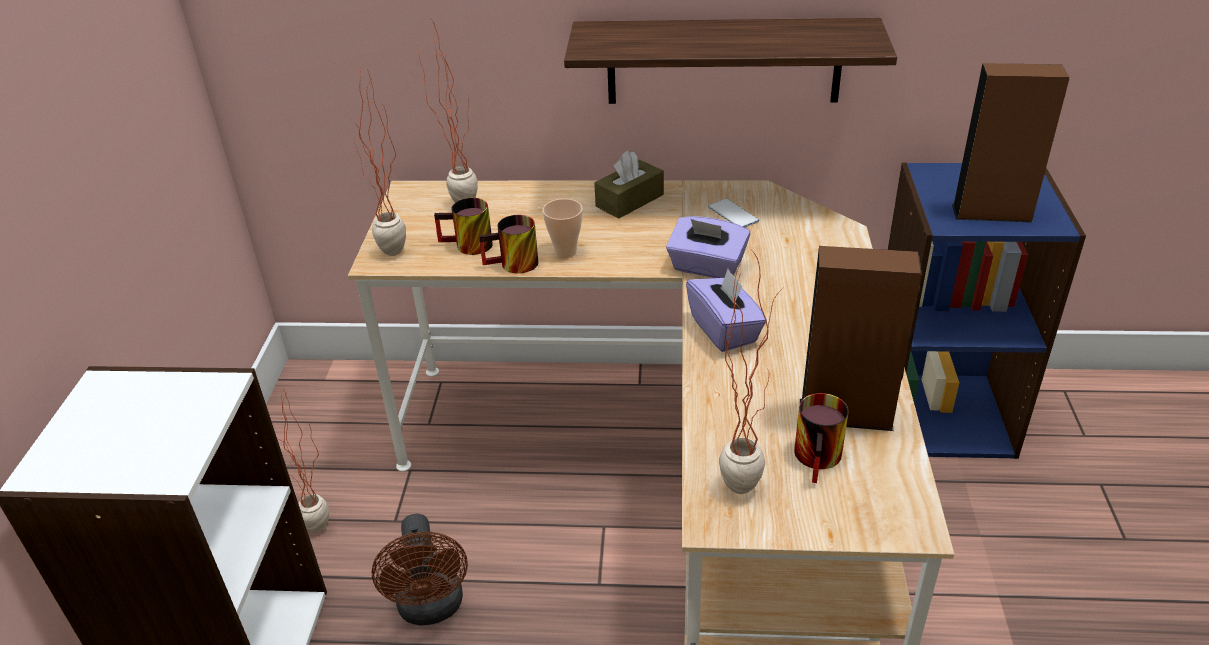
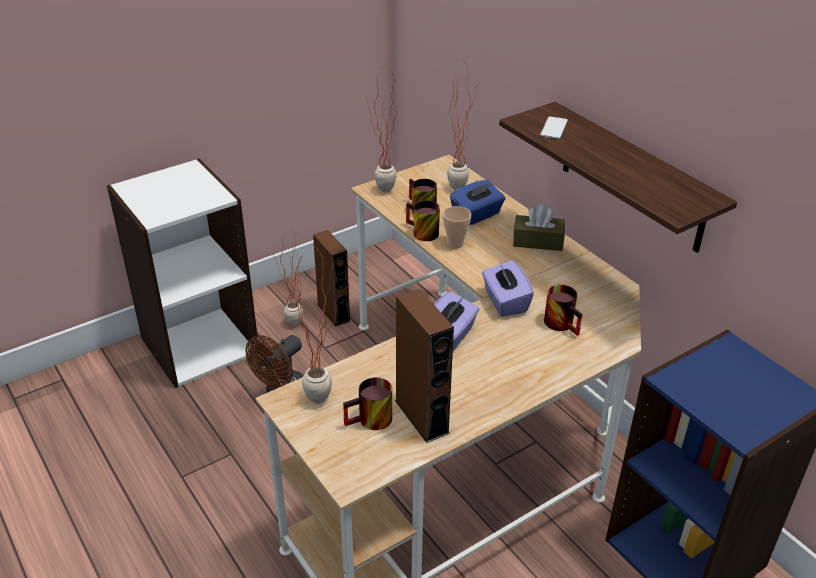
camera: 50 degrees right, 0 degrees up
phone [708,198,759,227] -> phone moved to [540,116,568,139]
brown speaker [952,63,1069,222] -> brown speaker moved to [313,230,351,327]
none -> blue tissue box [450,180,505,225]
none -> mug [544,284,582,336]

